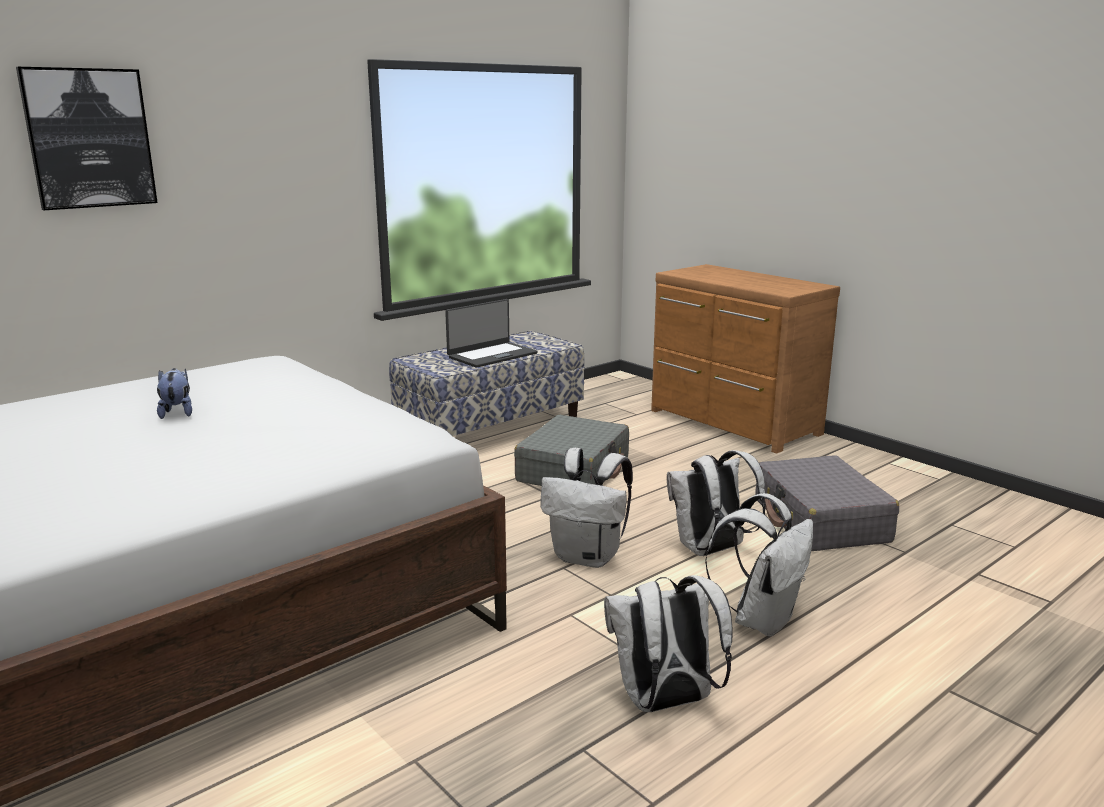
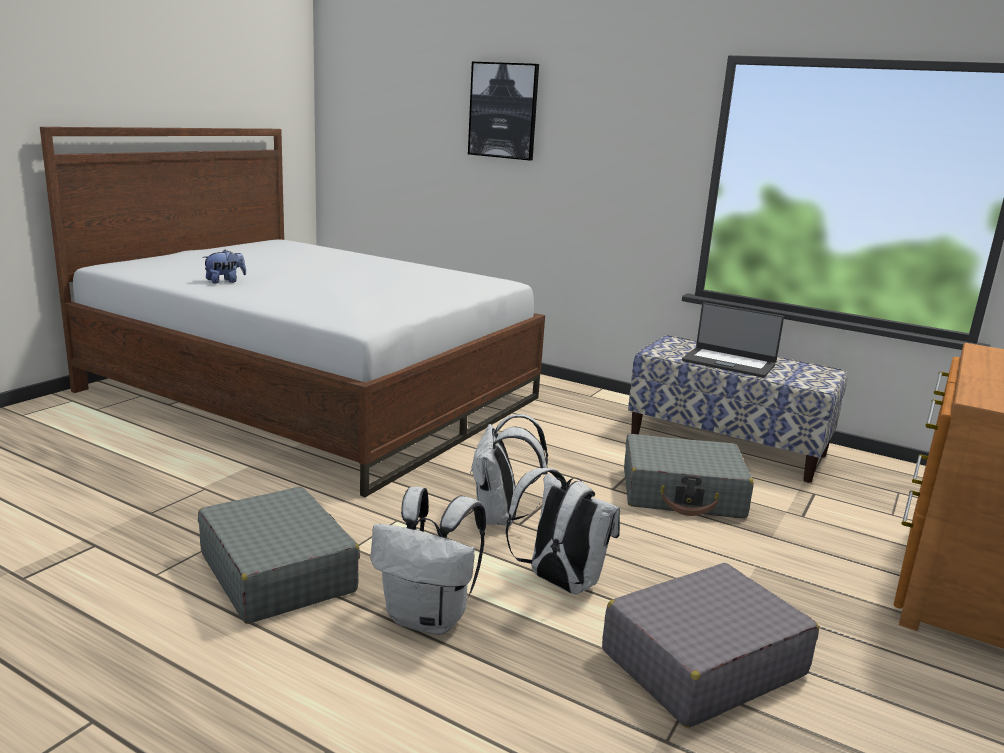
camera: 70 degrees right, 0 degrees up
plush toy [157,368,192,419] -> plush toy moved to [202,250,246,284]
white backpack [604,575,732,712] -> grey suitcase [198,487,360,624]

